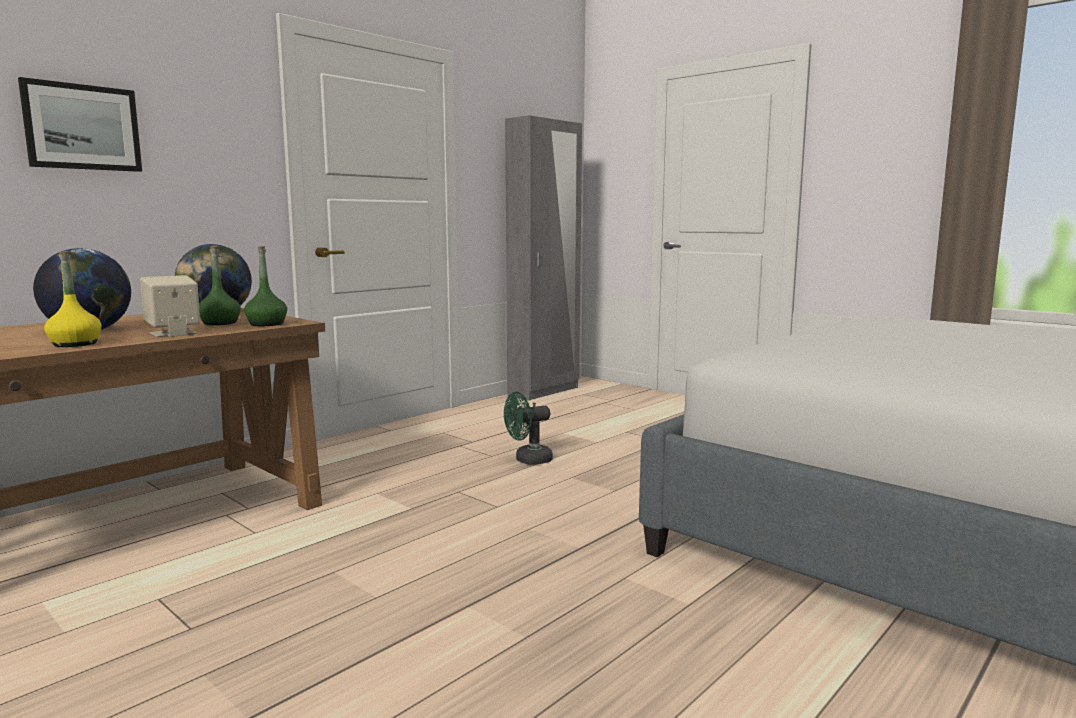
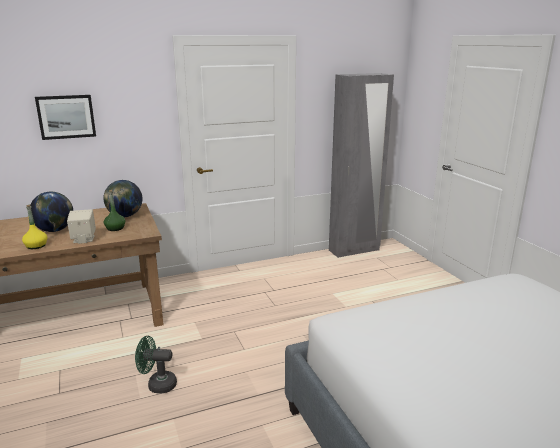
camera: 25 degrees right, 10 degrees up
green bottle [244,246,287,326] -> none
green fan [504,392,553,465] -> green fan moved to [135,336,177,394]

